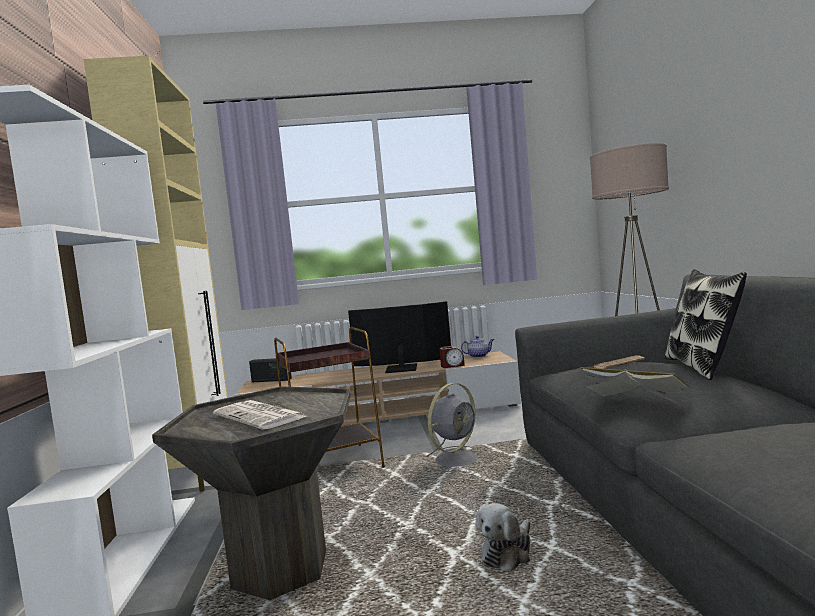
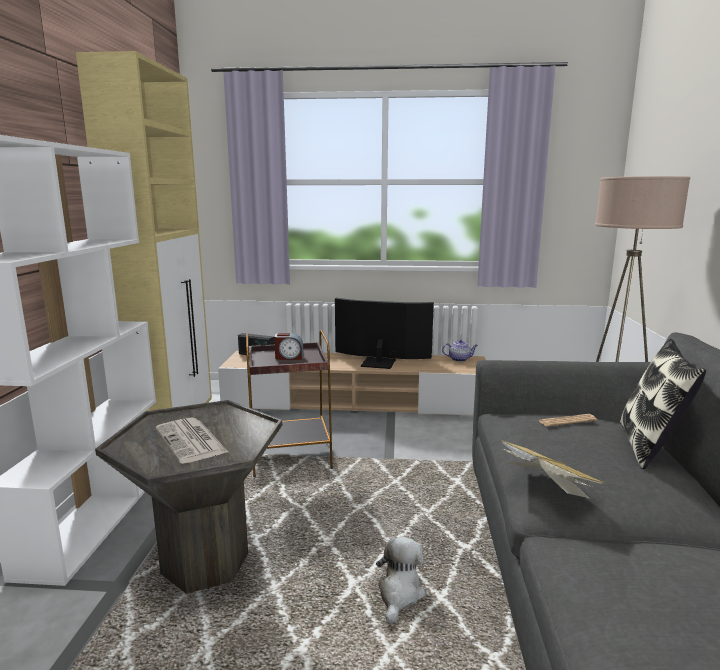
camera: 10 degrees right, 10 degrees up
grey fan [422,383,478,472] -> none
alarm clock [439,346,465,368] -> alarm clock moved to [274,333,303,360]
plush toy [476,503,530,571] -> plush toy turned 150 degrees clockwise [376,537,426,624]

